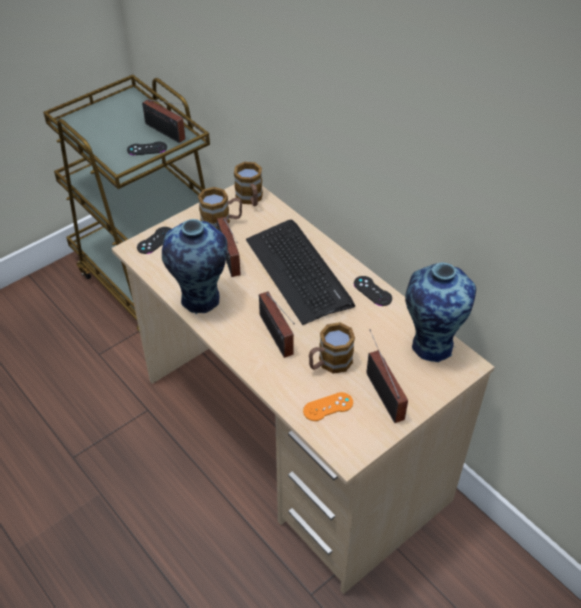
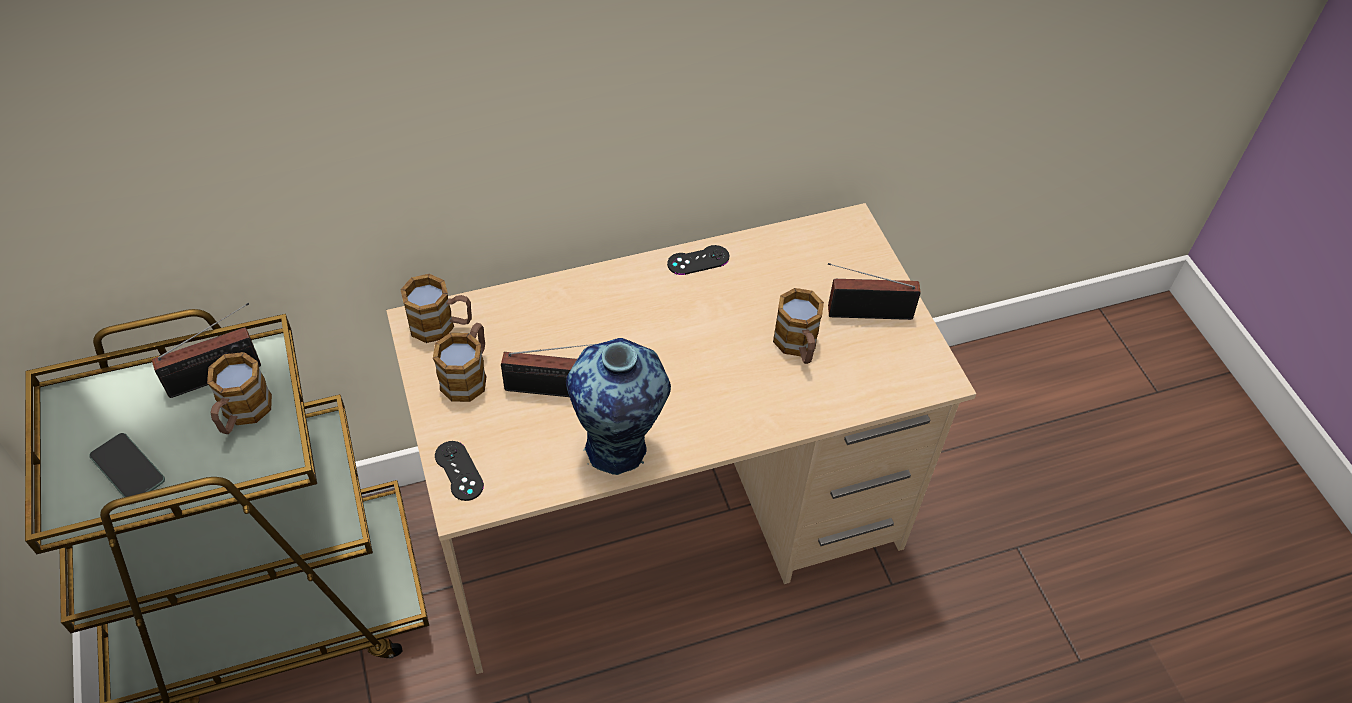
camera: 70 degrees left, 5 degrees up
black game controller [127,142,167,155] -> mug [207,352,272,434]
keyboard [246,220,355,325] -> none
radio [259,291,295,358] -> none
orange game controller [303,392,353,421] -> none
vase [405,262,476,362] -> none
none -> phone [89,433,165,497]

